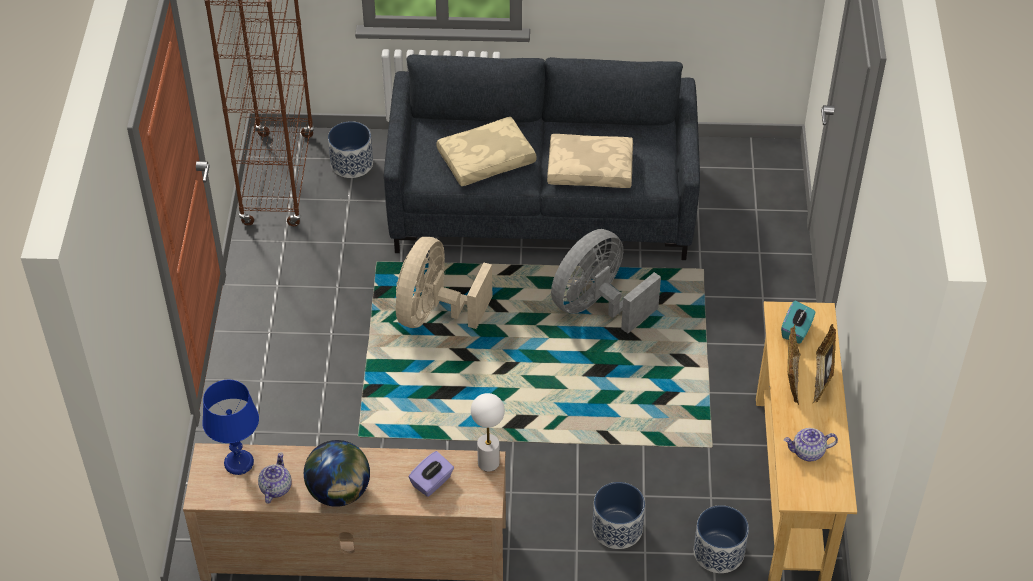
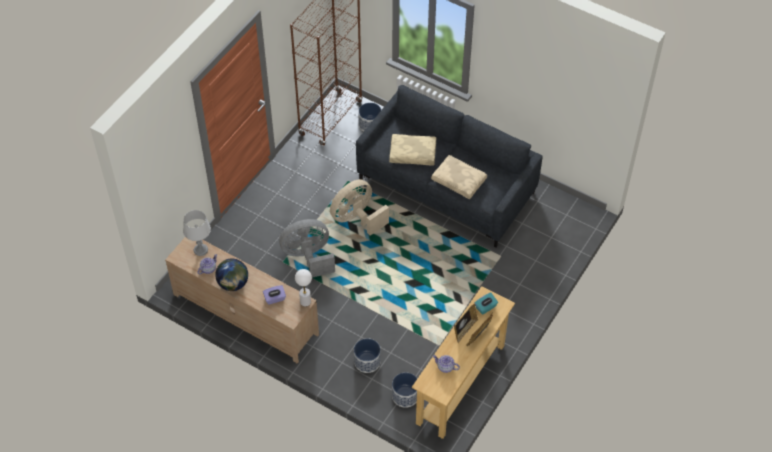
camera: 30 degrees right, 5 degrees up
blue table lamp [202,380,259,475] -> grey table lamp [183,210,211,256]
grey fan [551,229,661,333] -> grey fan moved to [279,219,335,278]

